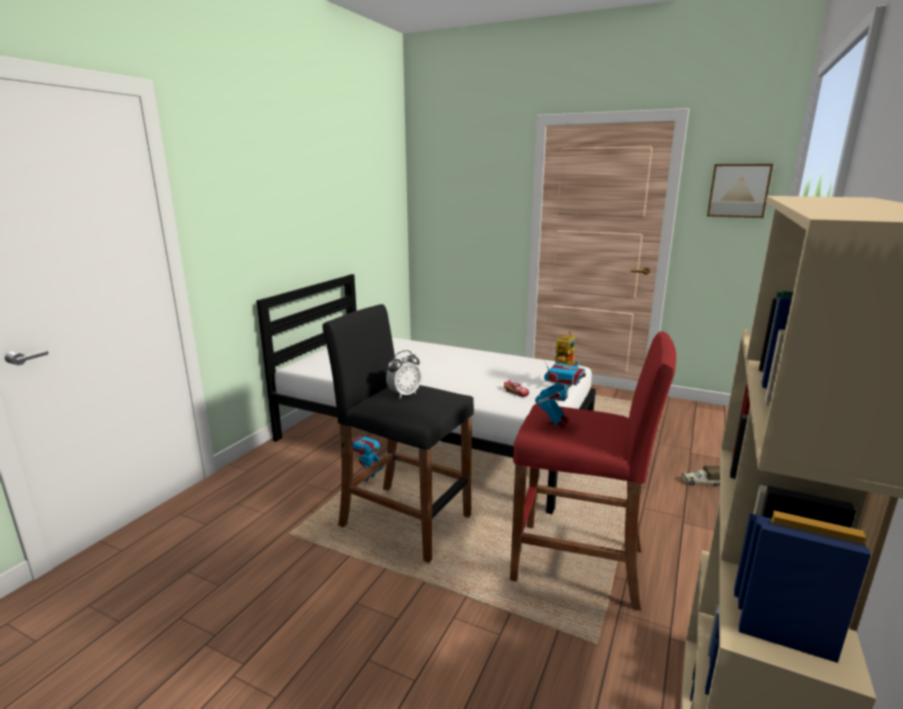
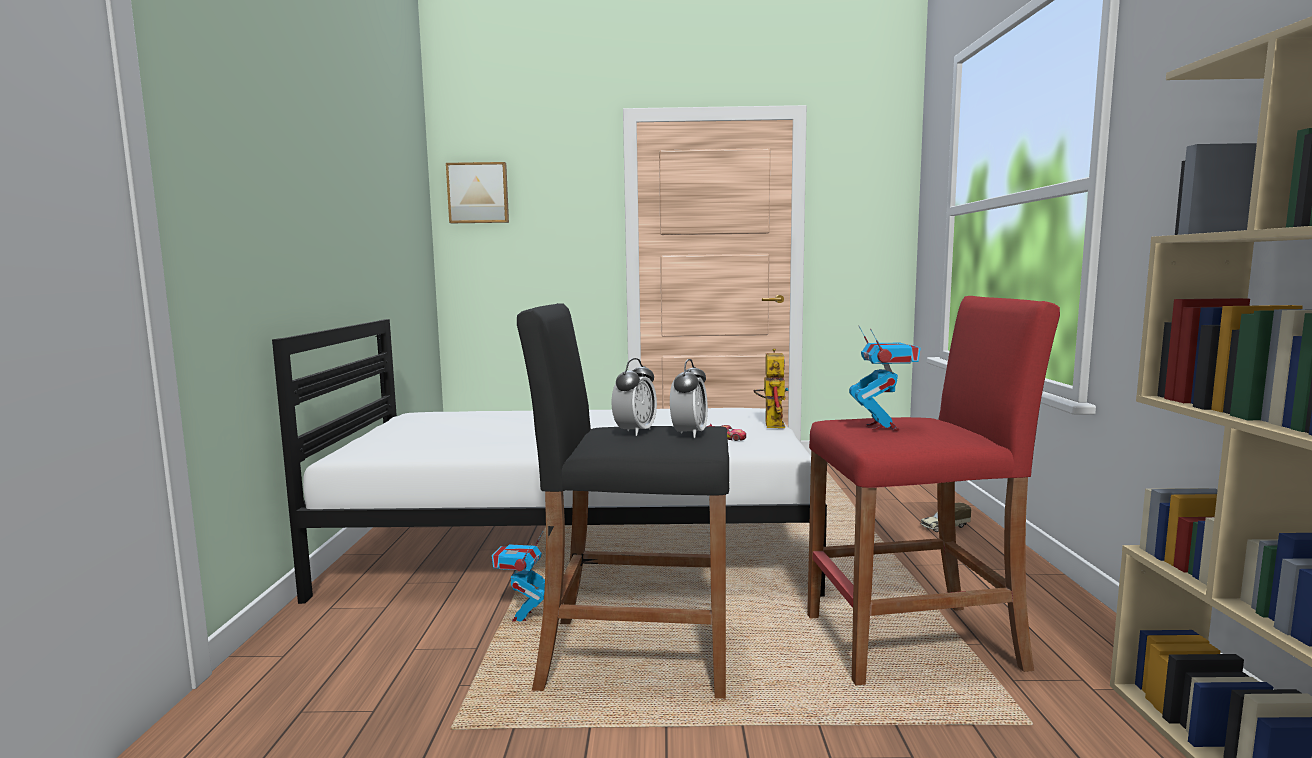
camera: 25 degrees left, 10 degrees down
picture [707,164,773,218] -> picture moved to [446,162,509,223]
none -> alarm clock [670,359,708,438]

